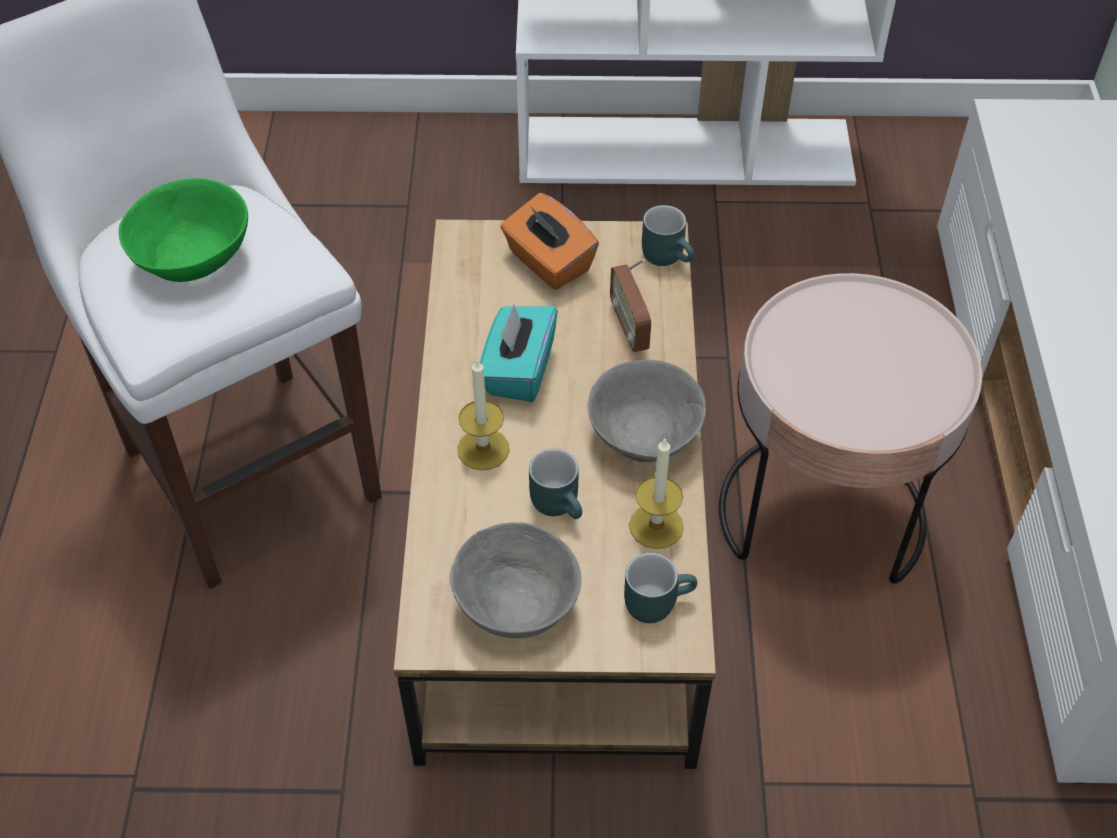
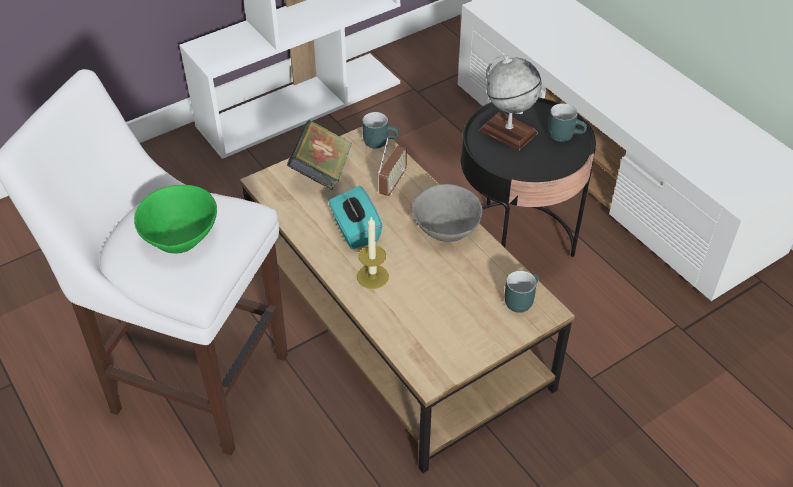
camera: 35 degrees left, 5 degrees down
grey bowl [450,522,581,638] -> none
orange tissue box [500,193,599,290] -> book [287,120,352,190]
turquoise mug [529,449,582,519] -> turquoise mug moved to [548,103,587,142]
radio [610,259,651,352] -> radio turned 105 degrees counterclockwise [378,137,407,196]
candle [629,439,684,549] -> none
pink side table [719,273,983,584] -> black side table [461,98,596,257]
none -> globe [480,55,542,151]

